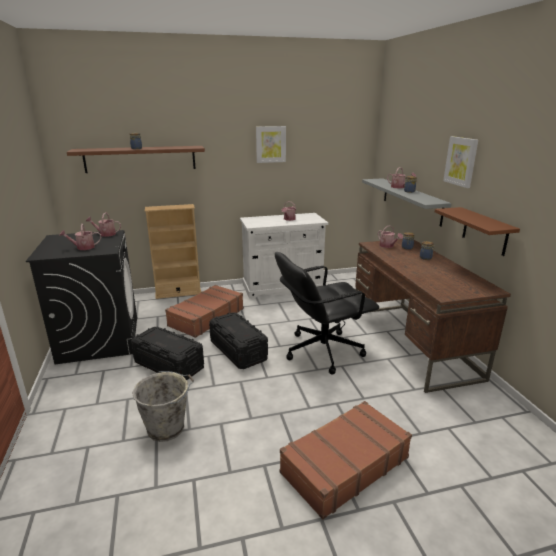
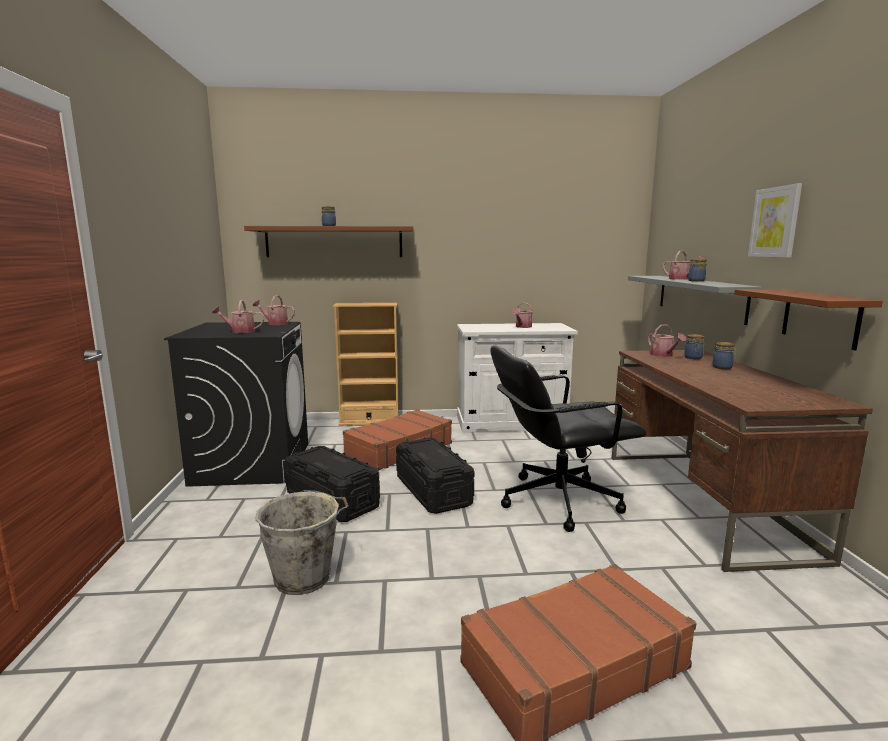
camera: 10 degrees right, 10 degrees down
picture [256,126,286,163] -> none

